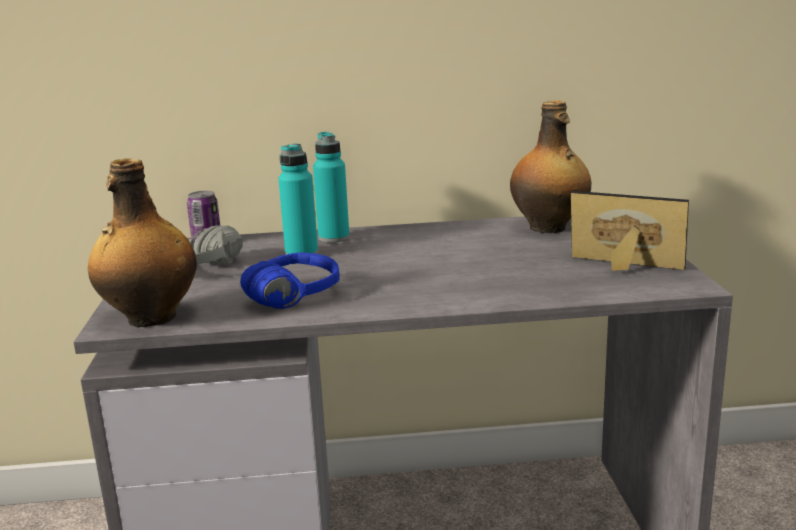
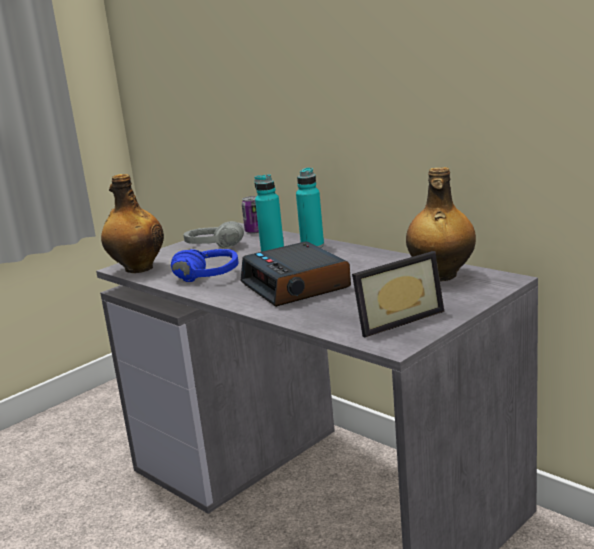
camera: 50 degrees right, 0 degrees up
picture frame [571,191,689,271] -> picture frame turned 75 degrees clockwise [352,251,444,337]
none -> alarm clock [241,242,351,307]

